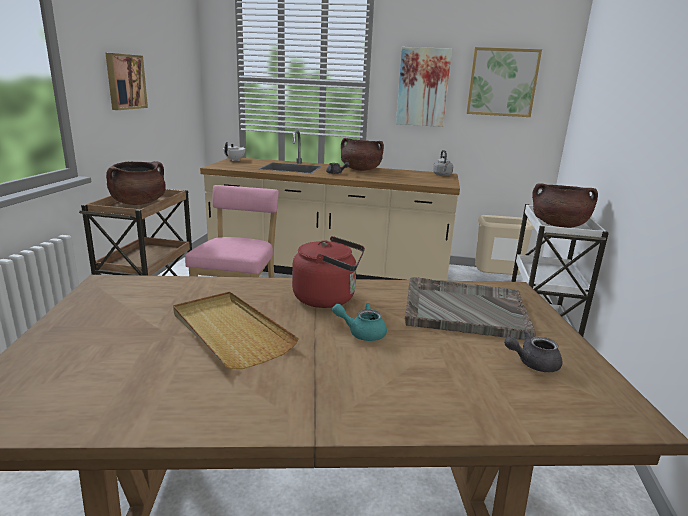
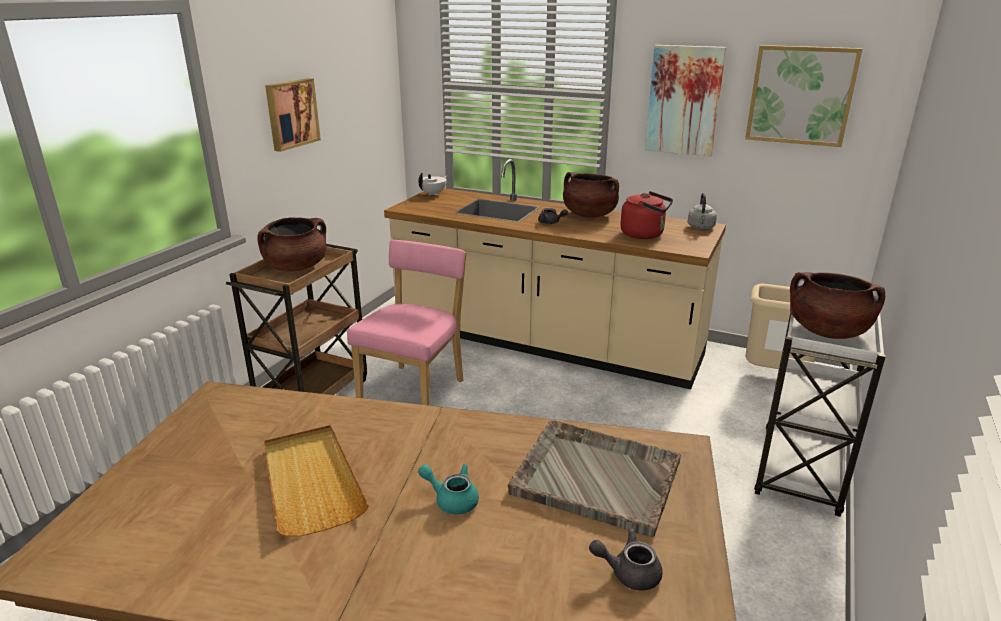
camera: 15 degrees right, 5 degrees up
red kettle [292,236,365,308] -> red kettle moved to [620,191,673,239]

